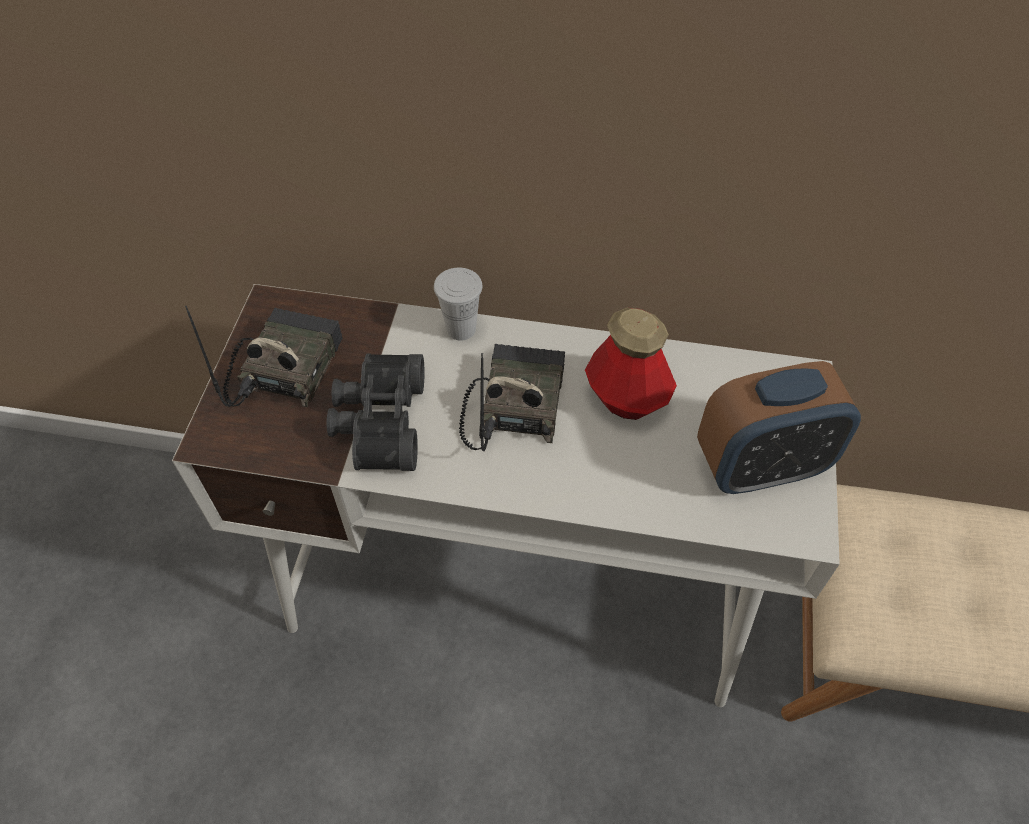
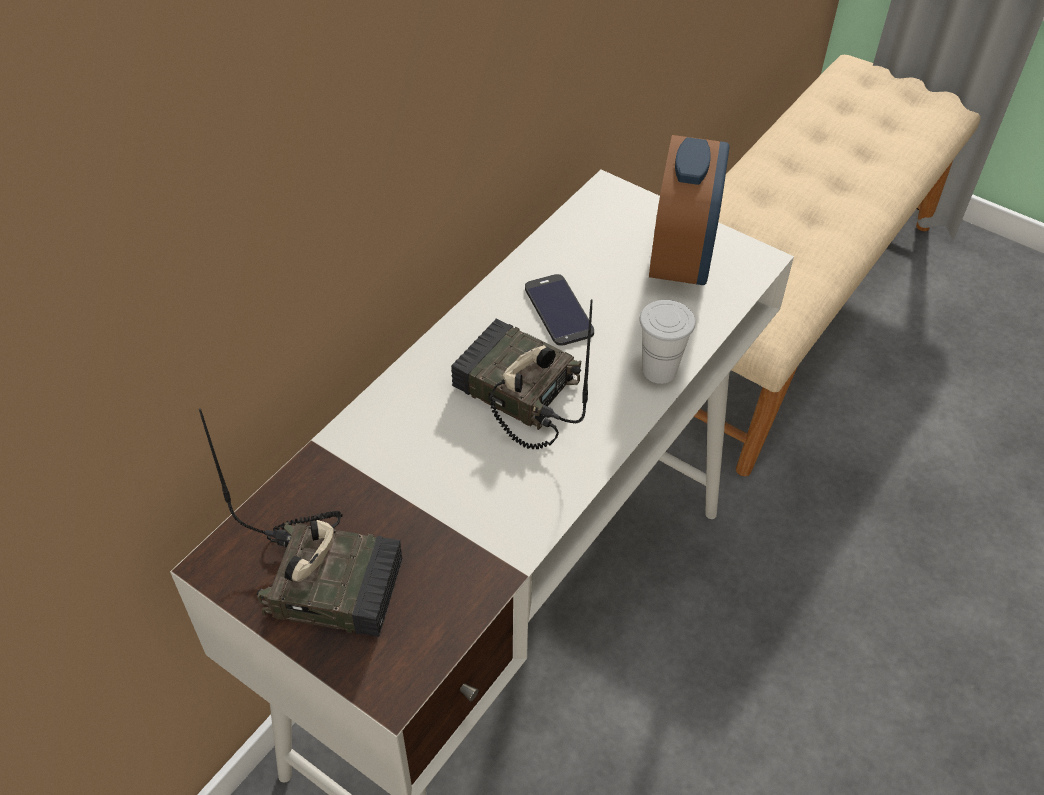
camera: 65 degrees left, 5 degrees down
radio [185,306,343,408] -> radio turned 150 degrees clockwise [199,408,402,637]
black binoculars [327,354,424,471] -> none
white cup [434,268,482,341] -> white cup moved to [639,300,695,384]
bottle [585,307,677,420] -> phone [525,274,594,346]

